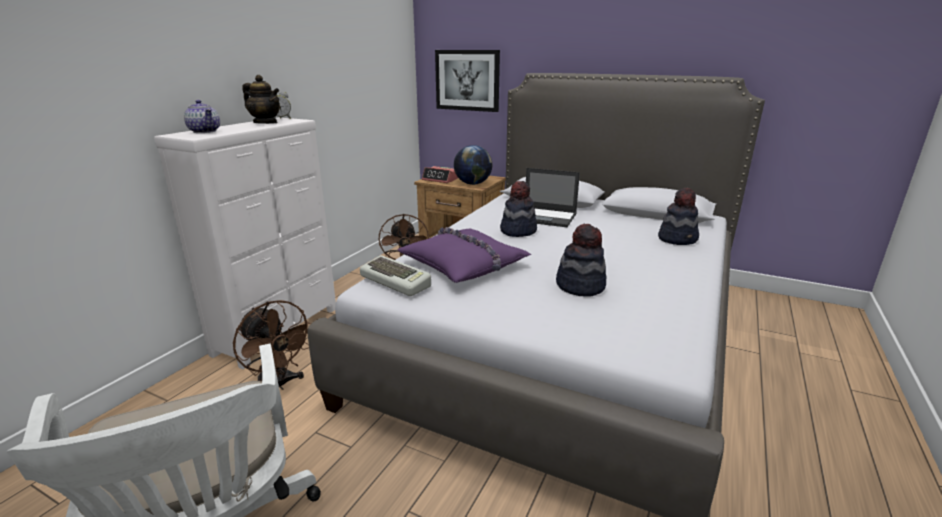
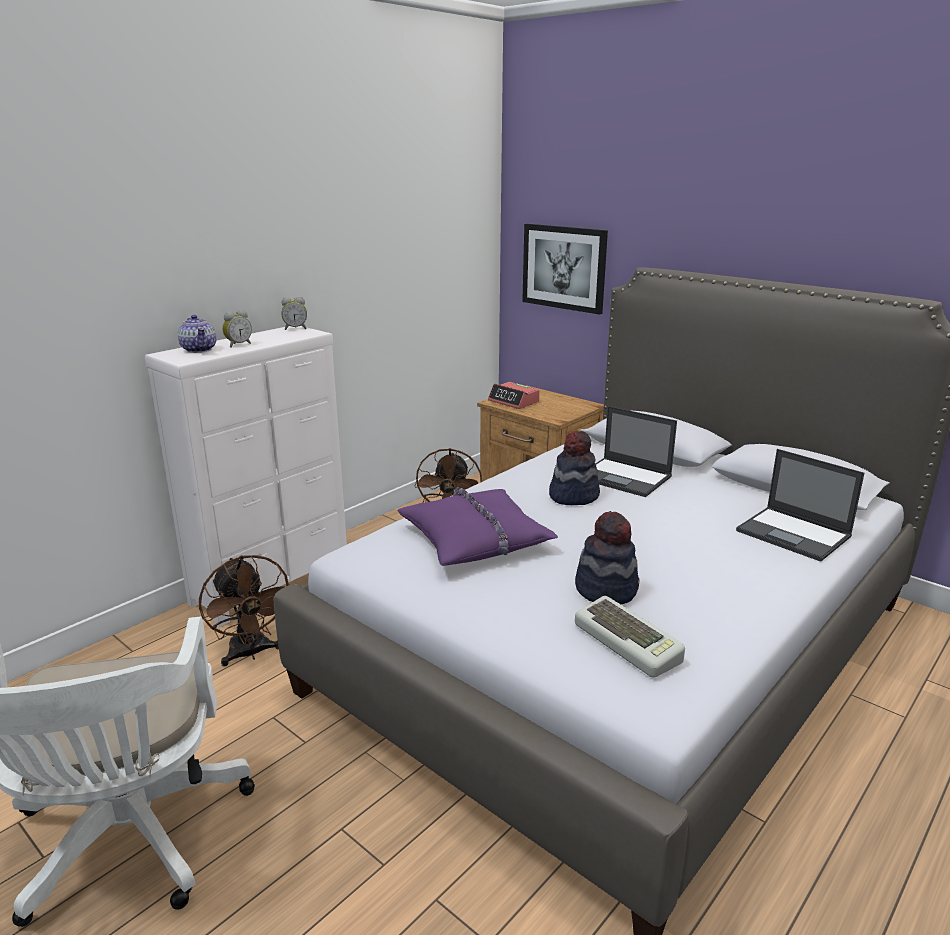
camera: 15 degrees right, 0 degrees up
teapot [242,75,280,124] -> none
keyboard [360,256,431,296] -> keyboard moved to [575,596,685,678]
globe [454,145,492,185] -> none
hat [658,188,699,245] -> laptop [736,449,864,562]
none -> alarm clock [223,310,252,348]

